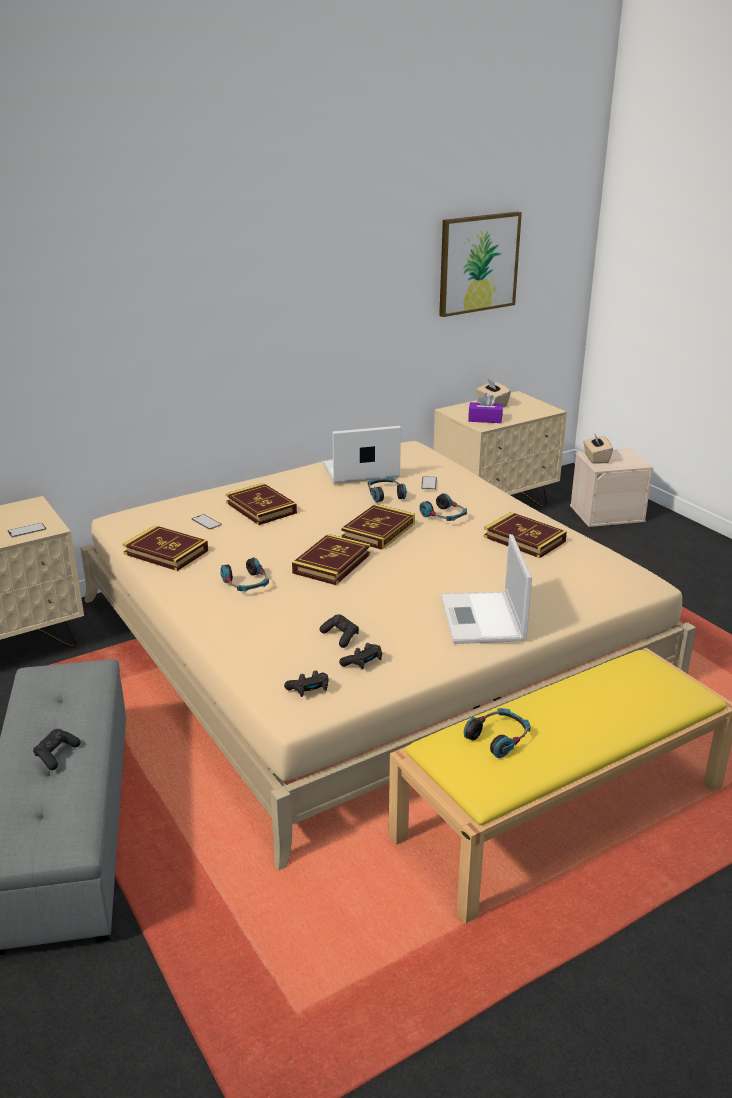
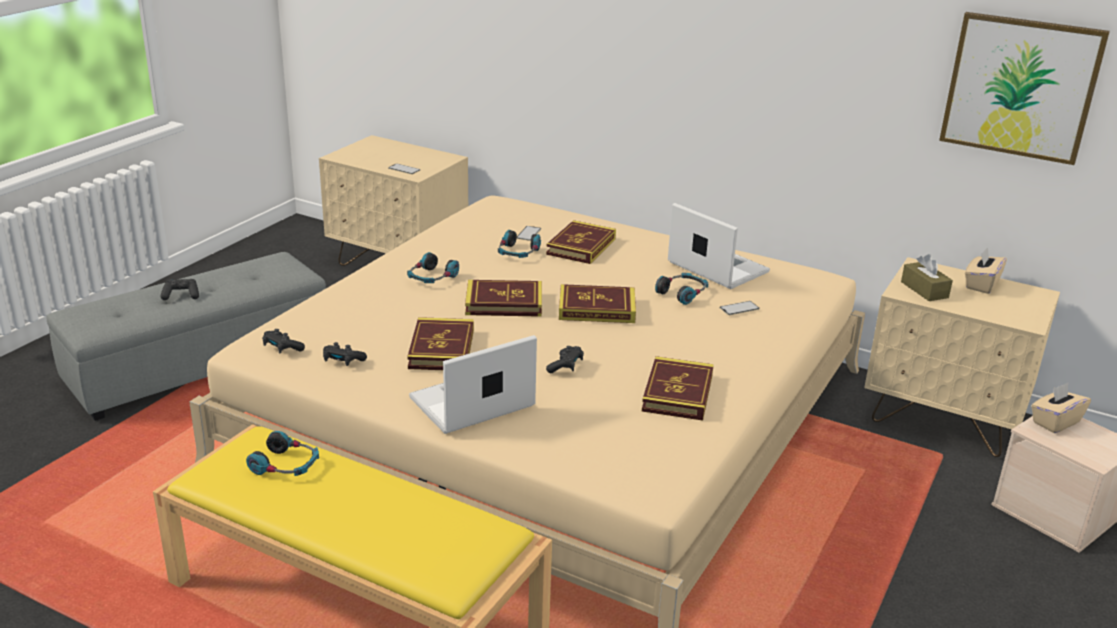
camera: 60 degrees right, 0 degrees up
book [123,525,208,571] -> book moved to [407,317,474,370]
black game controller [320,614,359,648] -> black game controller moved to [546,346,584,373]
headphones [419,493,467,521] -> headphones moved to [498,230,541,258]
purple tissue box [468,393,503,423] -> brown tissue box [901,254,953,301]

